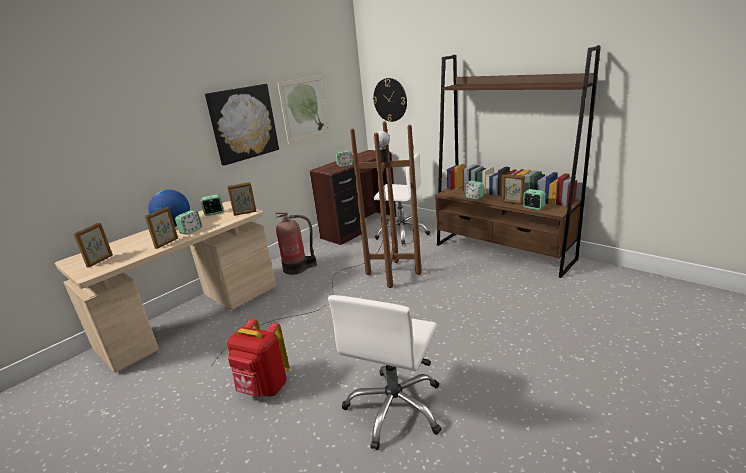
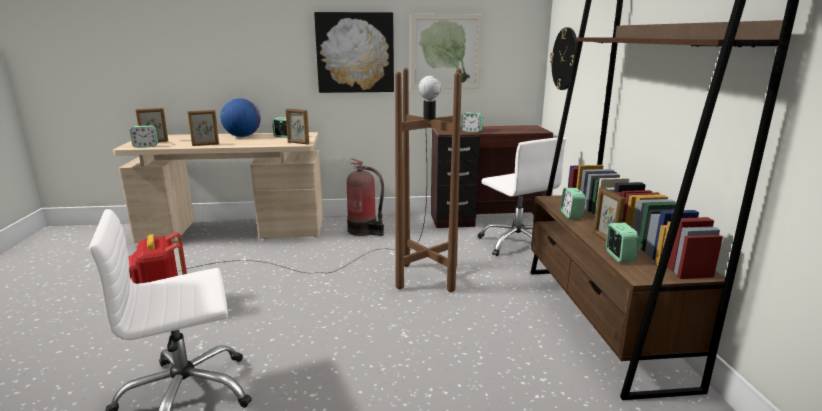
camera: 40 degrees right, 5 degrees down
alarm clock [175,211,202,235] -> alarm clock moved to [130,125,158,148]

